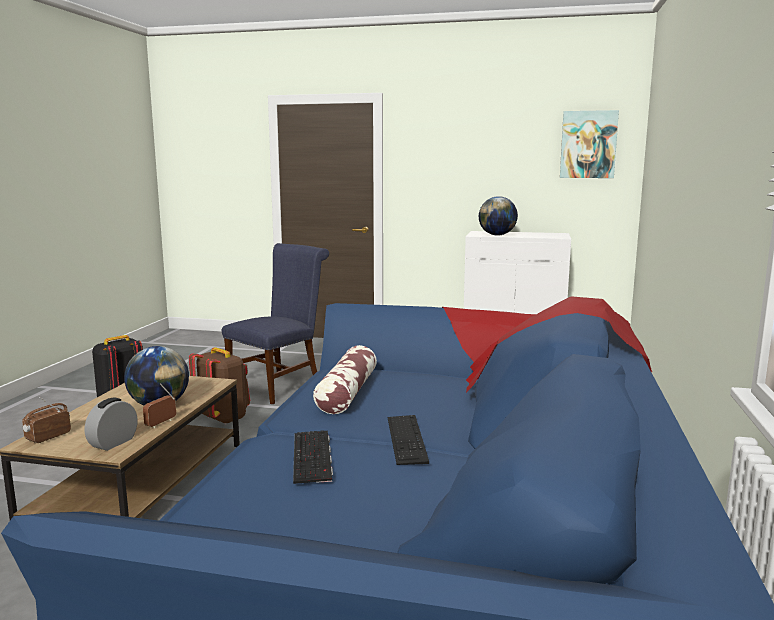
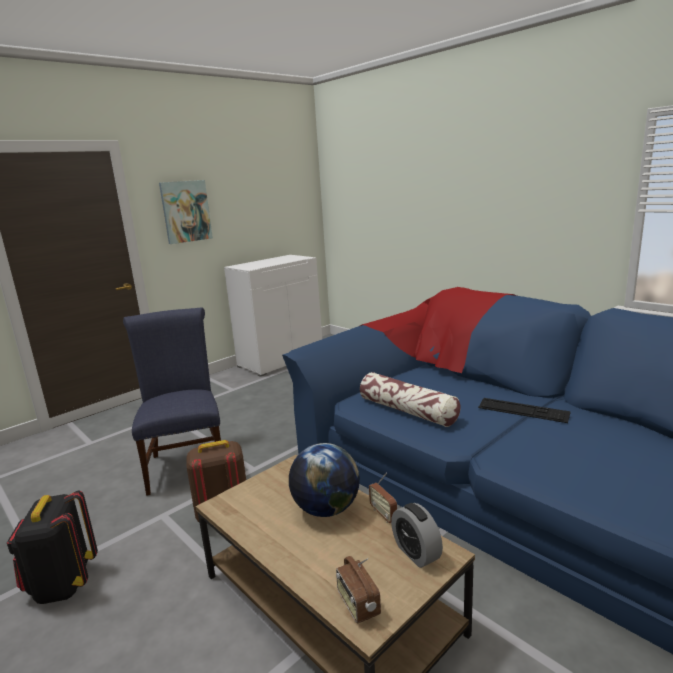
camera: 55 degrees left, 5 degrees up
keyboard [293,430,333,484] -> none
globe [479,196,518,235] -> none
picture [560,110,619,178] -> picture moved to [159,180,213,244]

